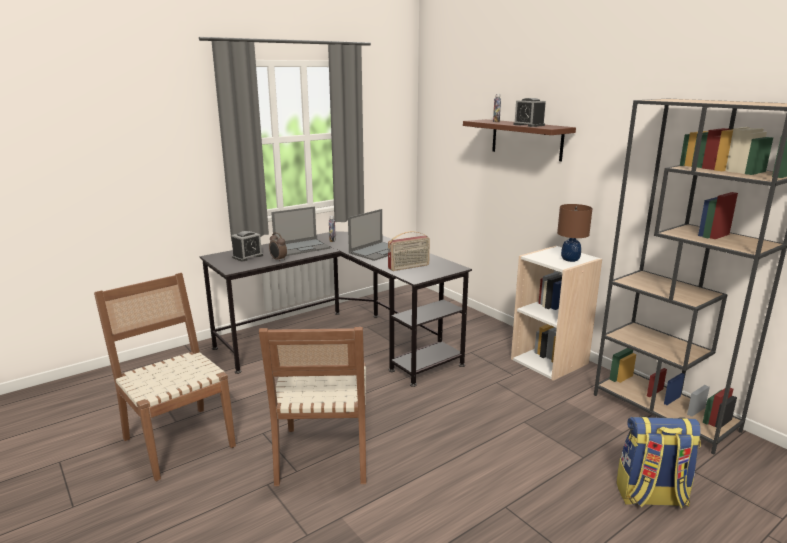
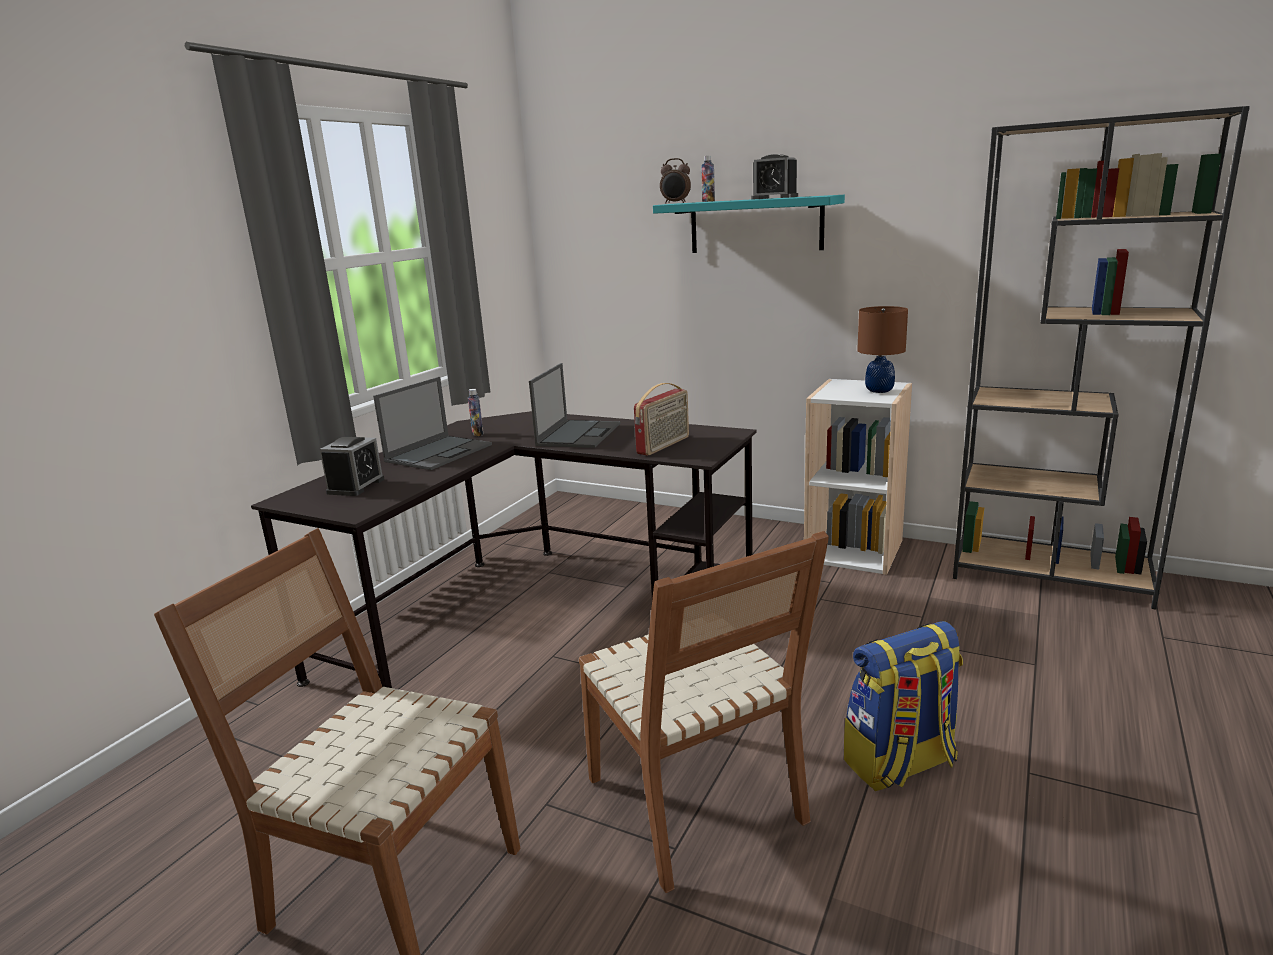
camera: 25 degrees left, 0 degrees up
alarm clock [269,232,287,262] -> alarm clock moved to [660,158,691,204]
brown shelf [463,119,576,162] -> turquoise shelf [653,195,845,253]
backpack [616,416,701,509] -> backpack moved to [844,621,963,791]

